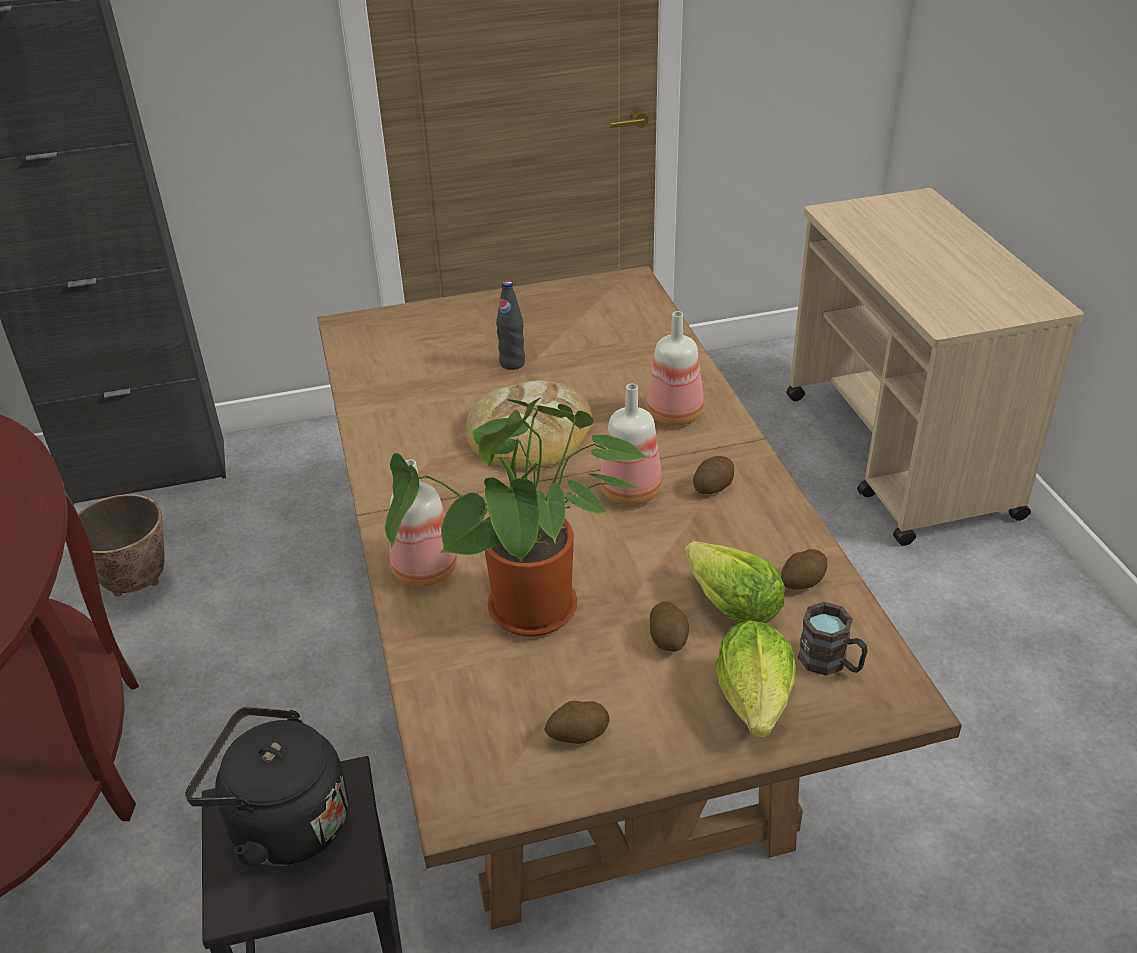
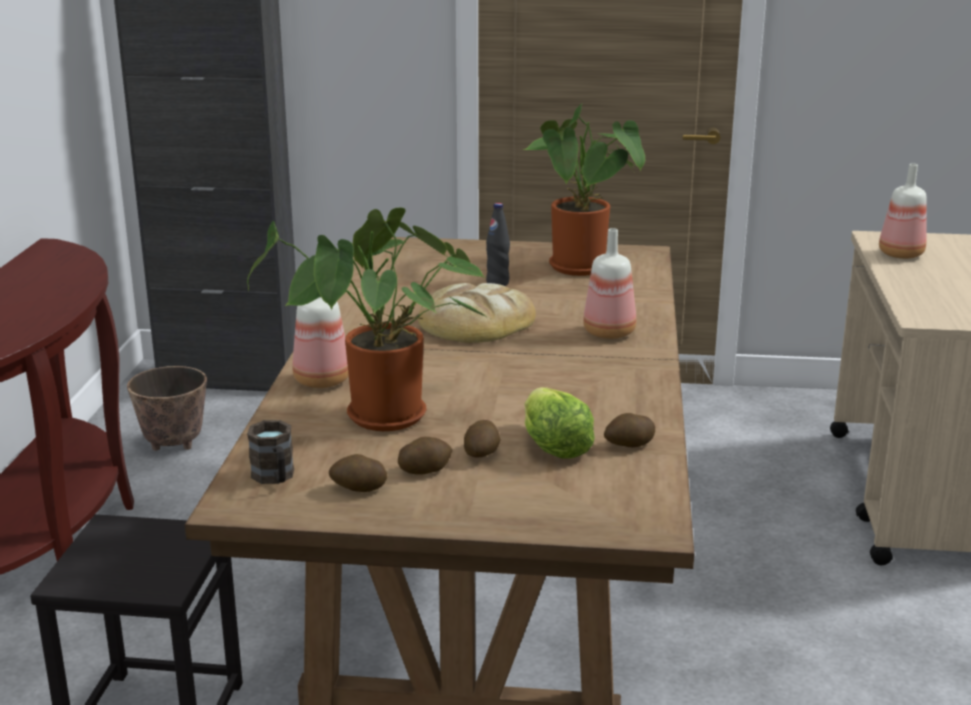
camera: 20 degrees right, 15 degrees down
black kettle [185,707,348,867] -> none
bottle [600,384,662,506] -> bottle moved to [879,163,927,259]
potato [693,456,734,494] -> potato moved to [398,437,452,475]
lettuce [716,620,796,737] -> none
brown mug [798,602,868,676] -> brown mug moved to [247,420,294,484]
none -> potted plant [523,103,645,276]

